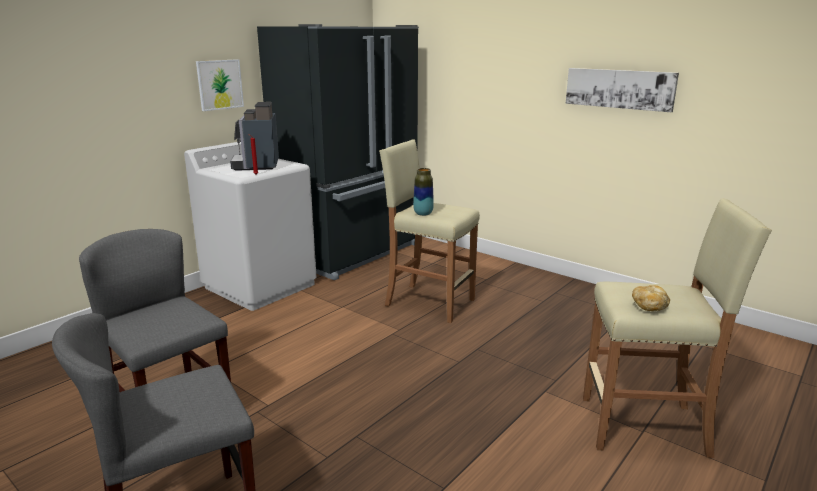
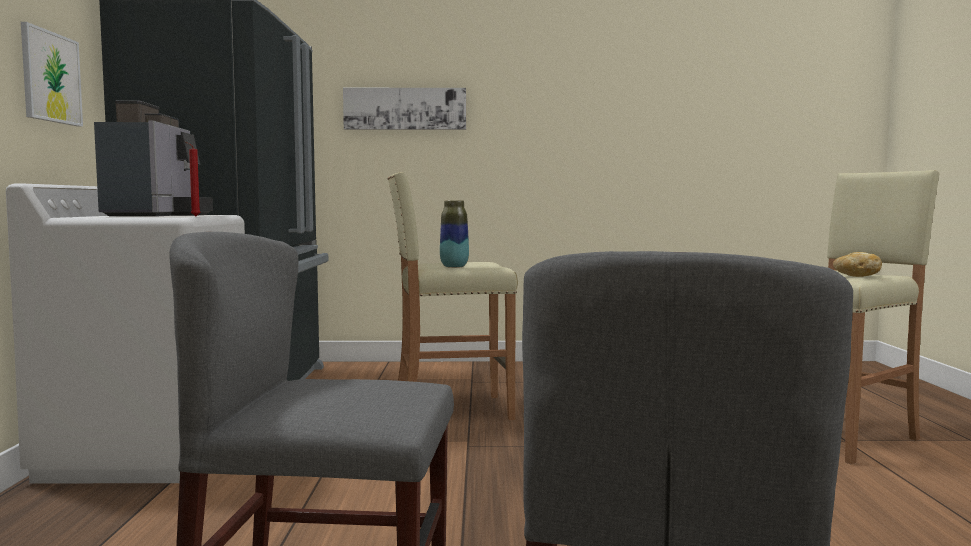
camera: 40 degrees left, 15 degrees down
coffee machine [230,102,279,171] -> coffee machine turned 135 degrees counterclockwise [94,100,213,217]
picture [566,68,679,112] -> picture moved to [343,88,466,130]

